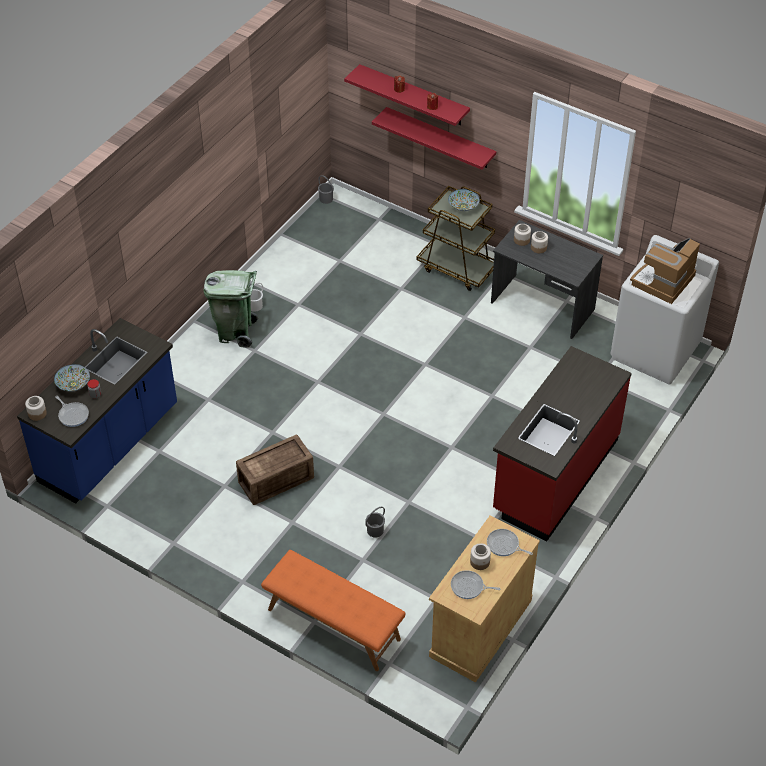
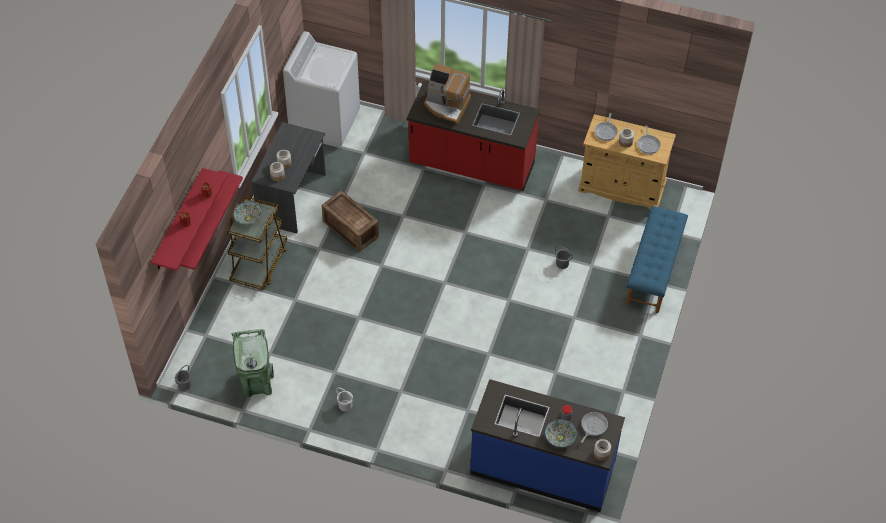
camera: 105 degrees left, 5 degrees up
green trash can [204,270,258,348] -> green trash can moved to [232,329,274,398]
crate [236,435,314,505] -> crate moved to [322,191,379,252]
orange bench [261,550,405,671] -> blue bench [626,206,688,313]
coffee machine [630,238,700,304] -> coffee machine moved to [424,63,471,124]

